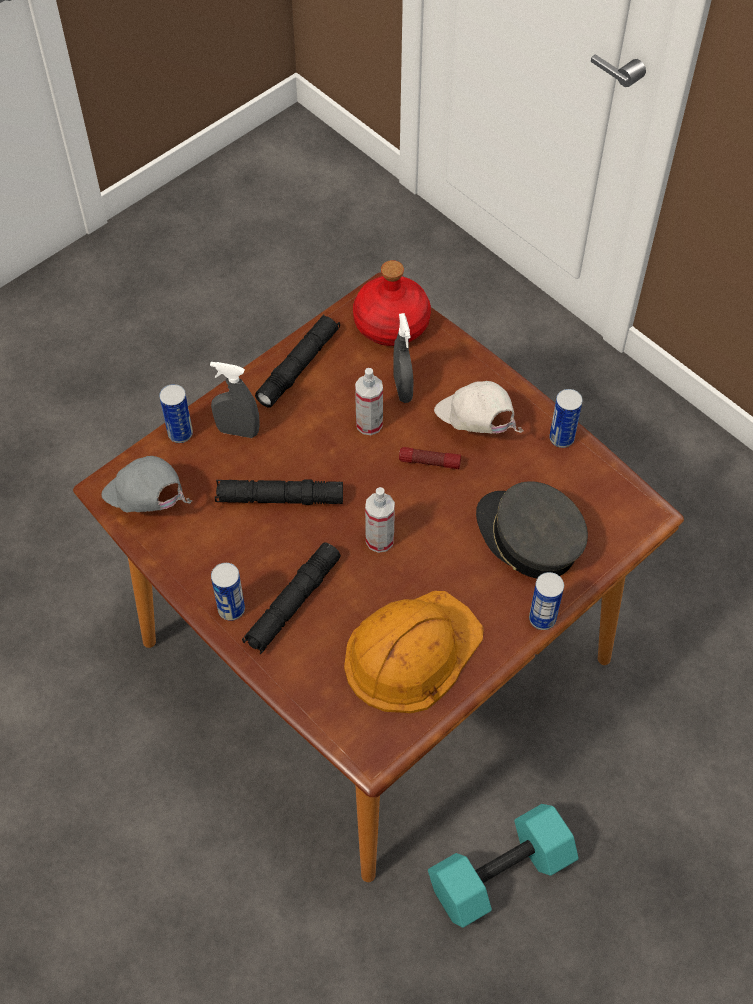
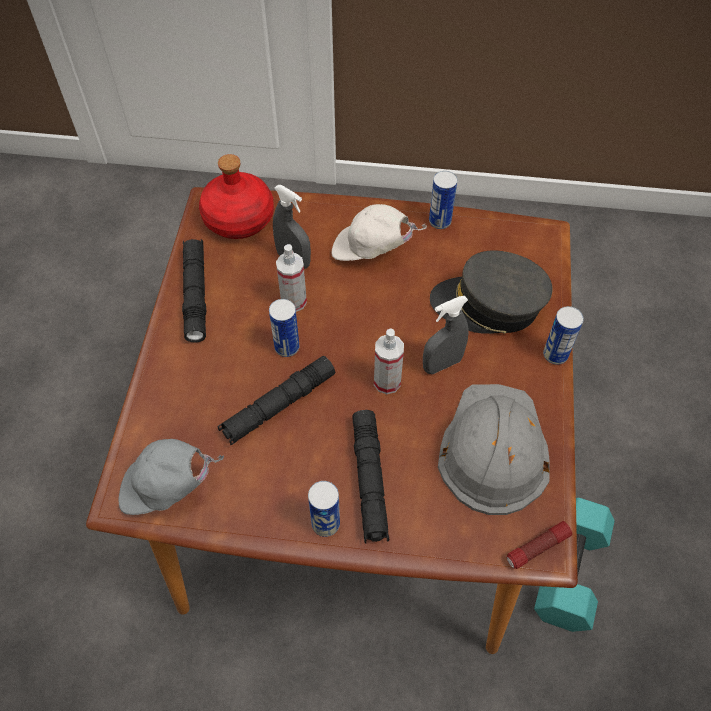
camera: 40 degrees left, 0 degrees up
can [159,384,193,443] -> can moved to [269,299,299,357]
grey spray bottle [210,362,260,438] -> grey spray bottle moved to [423,296,469,374]
orange hard hat [344,591,484,713] -> grey hard hat [438,384,550,515]
flashlight [399,447,461,469] -> flashlight moved to [507,521,572,569]

